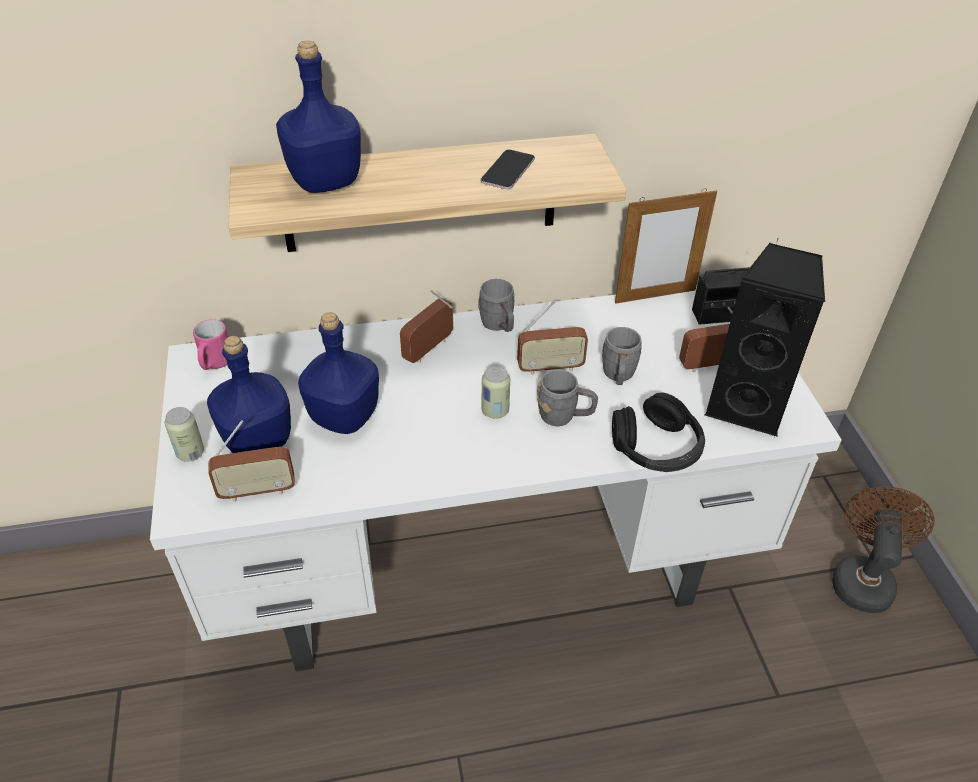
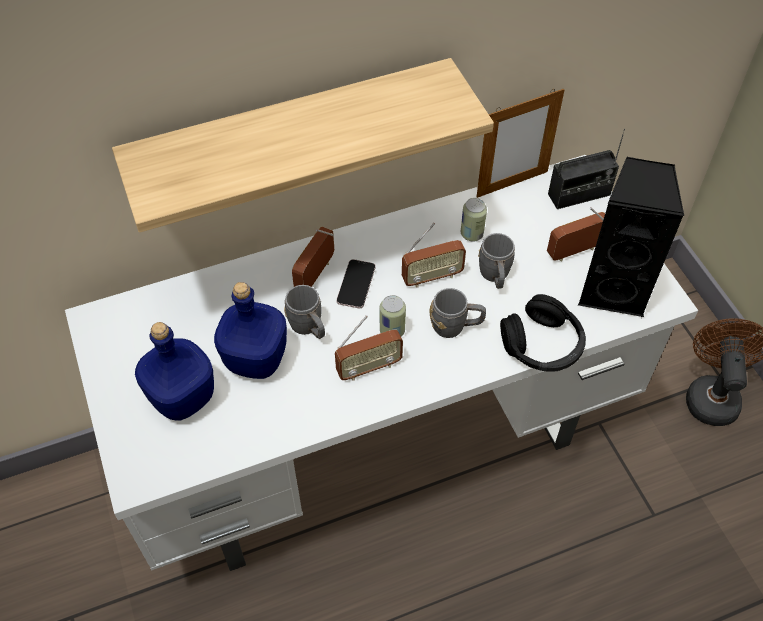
camera: 10 degrees left, 10 degrees up
can [165,407,204,462] -> can moved to [461,198,487,241]
pink mug [193,319,228,370] -> none
radio [208,420,295,502] -> radio moved to [335,315,403,381]
blue bottle [276,41,361,193] -> none
grey mug [478,279,514,332] -> grey mug moved to [284,285,325,339]
phone [481,149,535,189] -> phone moved to [336,259,376,308]

